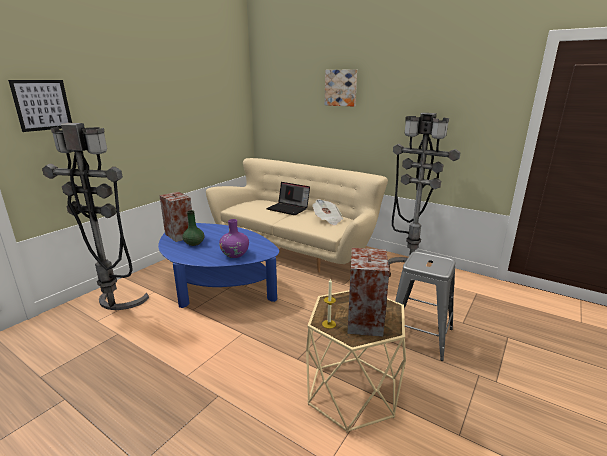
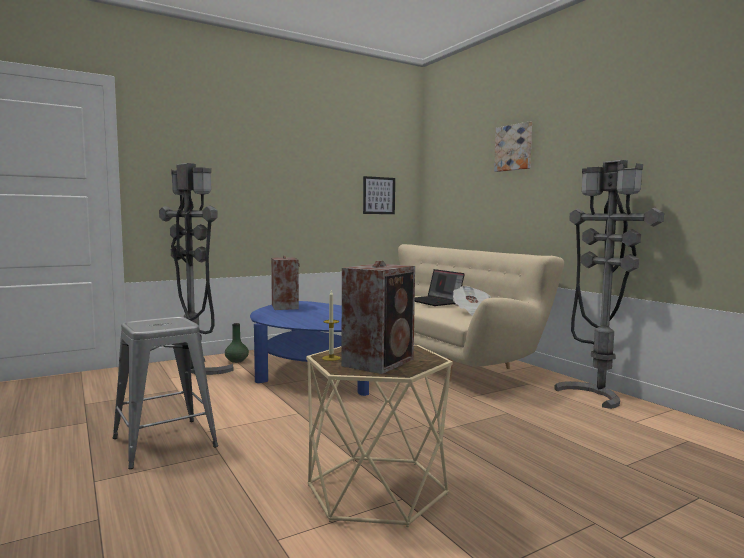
camera: 25 degrees right, 15 degrees down
picture [8,80,72,132] -> picture moved to [363,176,395,214]
green vase [183,210,204,246] -> green vase moved to [225,323,249,363]
purple vase [219,219,249,258] -> none
grey stool [395,251,456,361] -> grey stool moved to [113,317,218,469]

